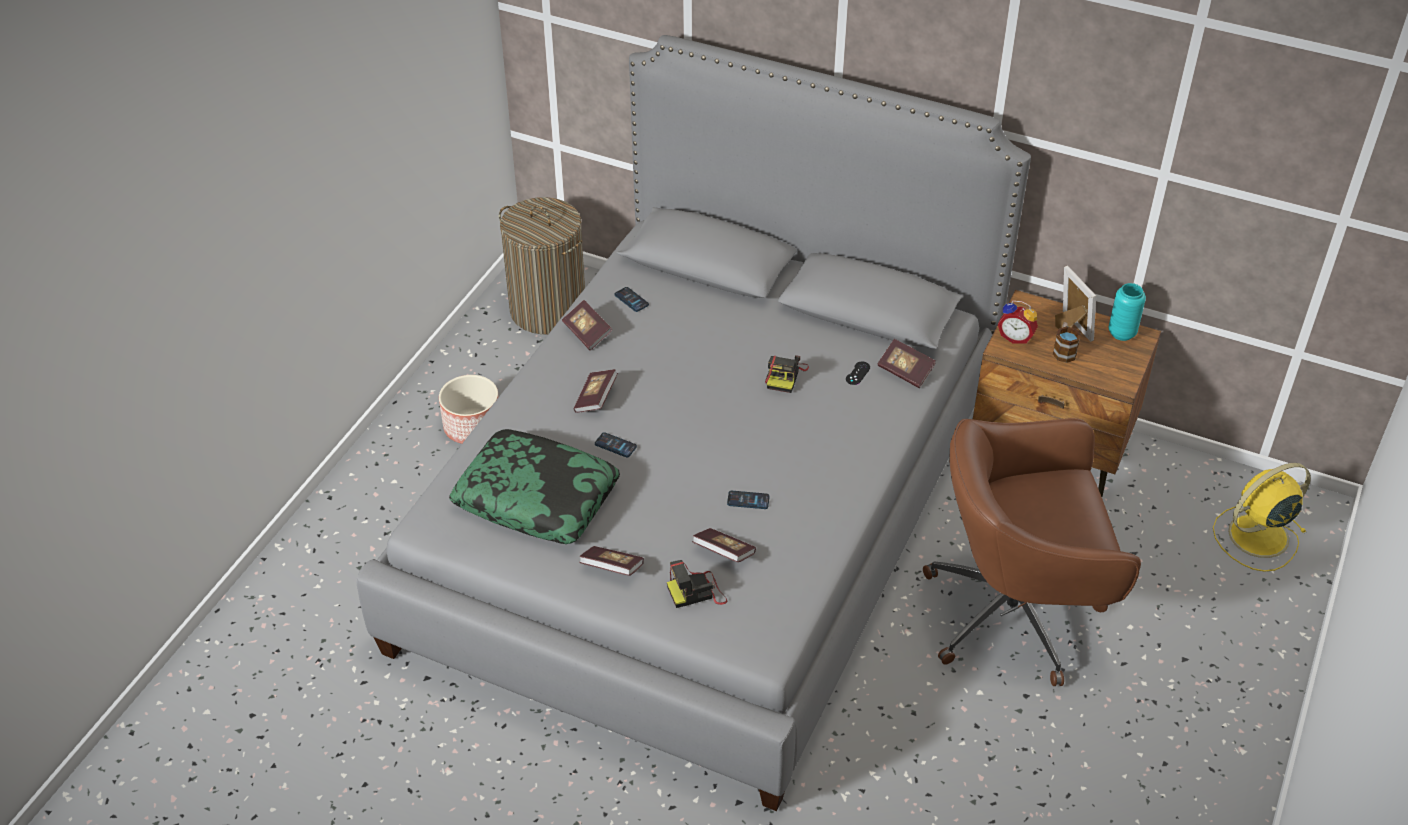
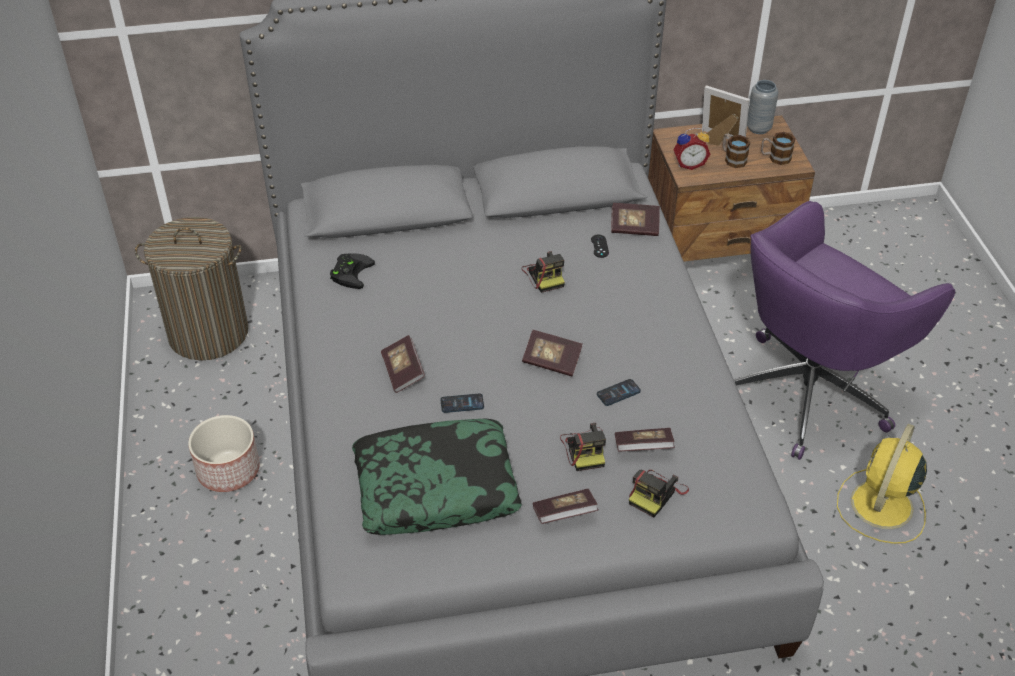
camera: 35 degrees left, 0 degrees up
book [562,300,612,351] -> book moved to [522,330,582,377]
phone [614,287,649,312] -> black game controller [330,253,375,289]
brown office chair [923,418,1141,686] -> purple office chair [734,201,955,460]
turquoise vase [1109,283,1146,341] -> grey vase [747,80,778,134]
yellow fan [1213,463,1311,572] -> yellow fan moved to [837,424,927,544]
none -> camera [560,423,606,471]
none -> mug [761,132,795,165]

